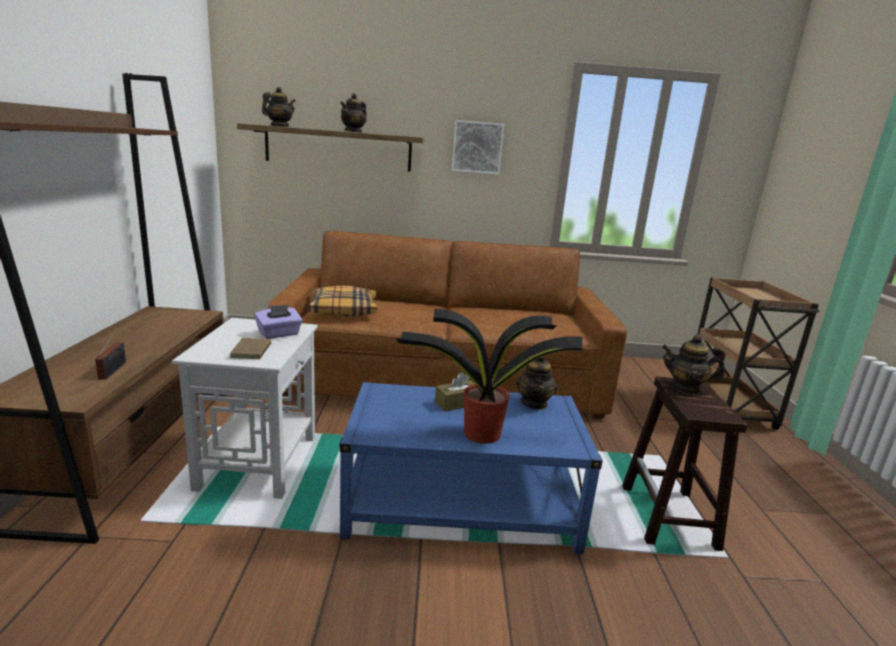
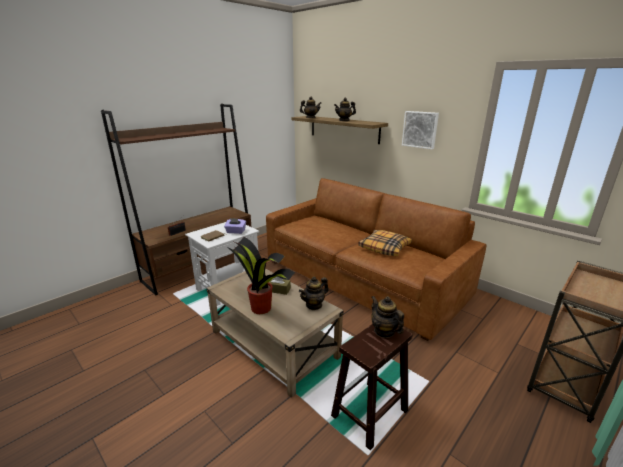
camera: 45 degrees right, 5 degrees up
pillow [308,286,377,317] -> pillow moved to [358,230,412,256]
blue coffee table [339,382,603,554] -> beige coffee table [206,269,343,398]

